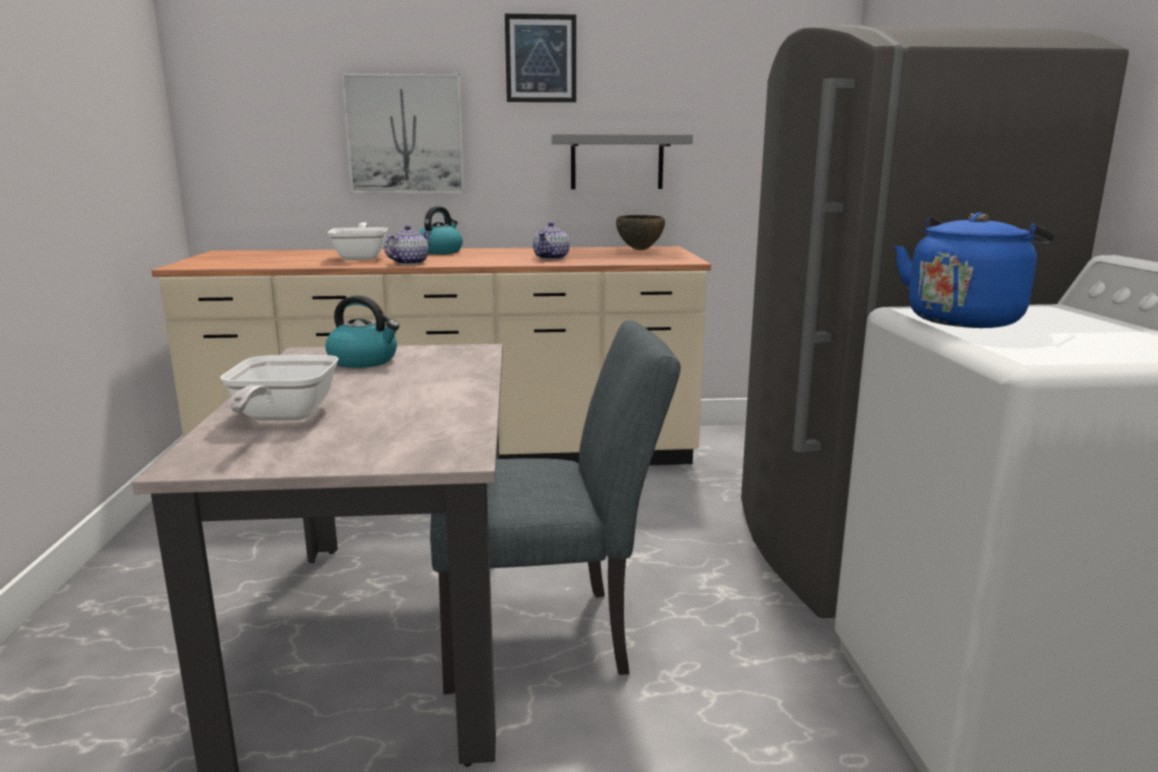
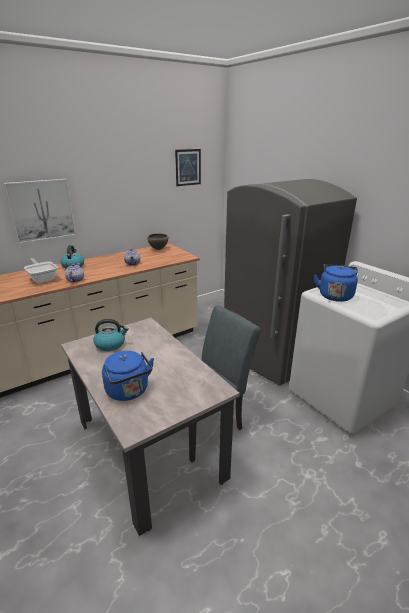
camera: 30 degrees left, 10 degrees up
frying pan [220,355,339,421] -> blue kettle [102,351,154,401]
picture [505,14,576,102] -> picture moved to [175,149,201,186]
grey shelf [551,134,693,189] -> none

